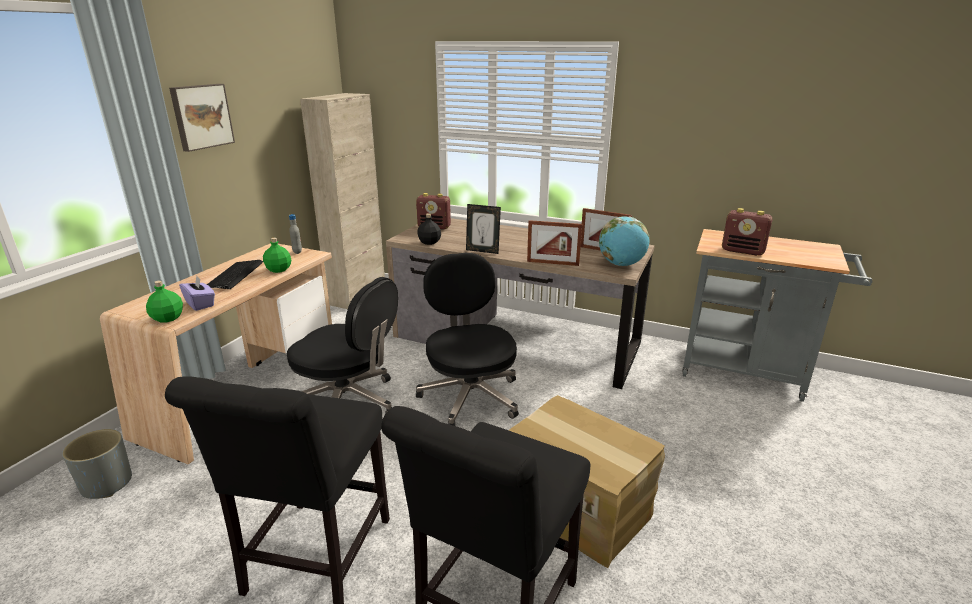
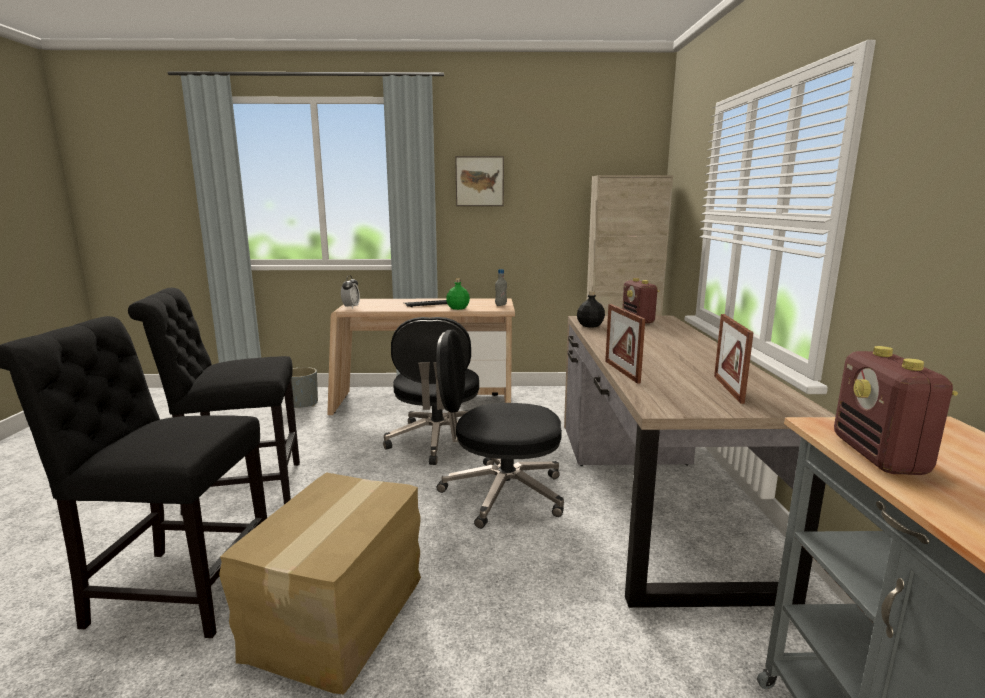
camera: 65 degrees right, 10 degrees down
green bottle [146,280,183,323] -> alarm clock [341,275,360,309]
purple tissue box [179,276,215,311] -> none
black office chair [416,253,519,426] -> black office chair turned 135 degrees counterclockwise [436,330,564,529]
picture frame [466,204,501,254] -> none
globe [599,217,649,266] -> none

